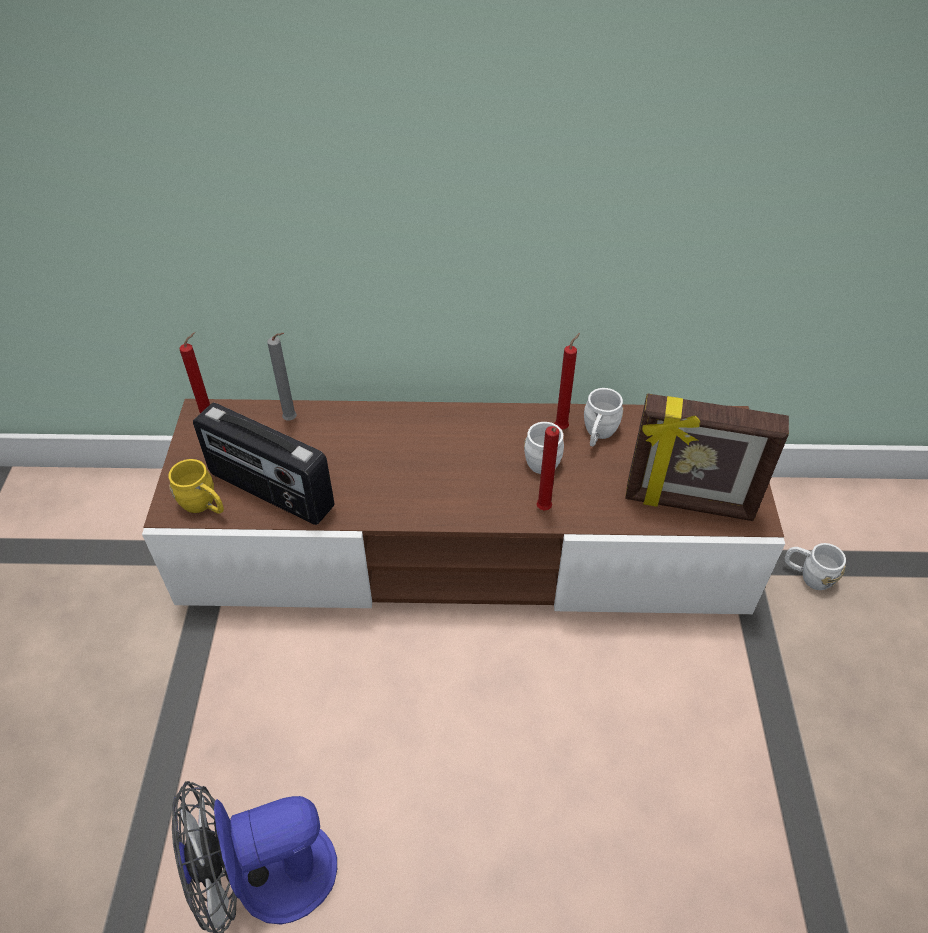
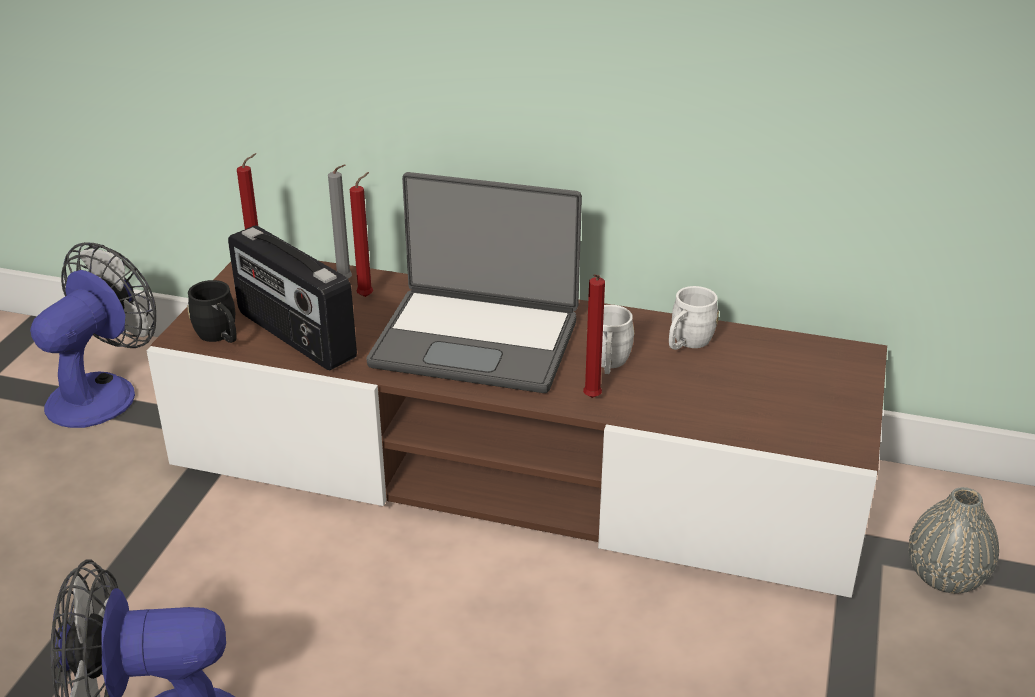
camera: 15 degrees right, 15 degrees down
yellow mug [168,459,224,514] -> black mug [187,280,237,343]
red candle [555,333,580,429] -> red candle moved to [350,172,373,297]
picture frame [625,394,789,521] -> none
white mug [785,543,846,590] -> grey vase [909,487,999,593]
none -> fan [30,242,156,428]
none -> laptop [366,172,582,393]

